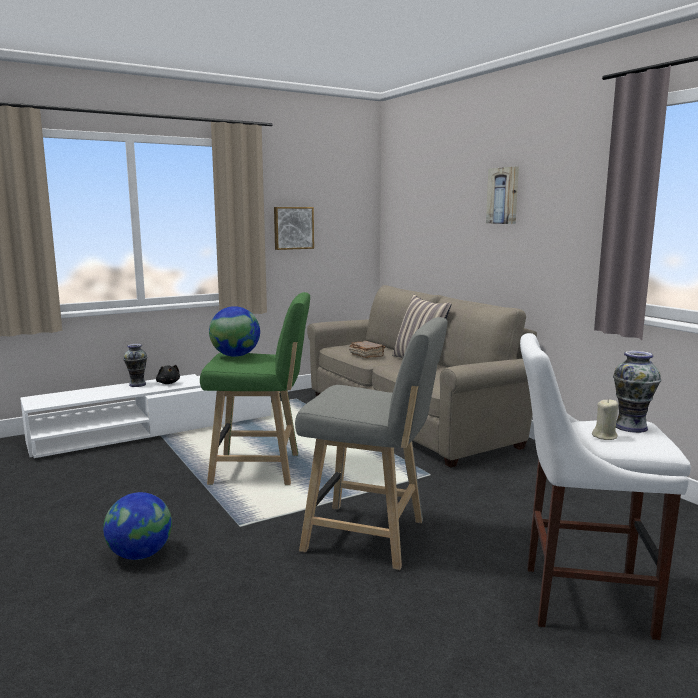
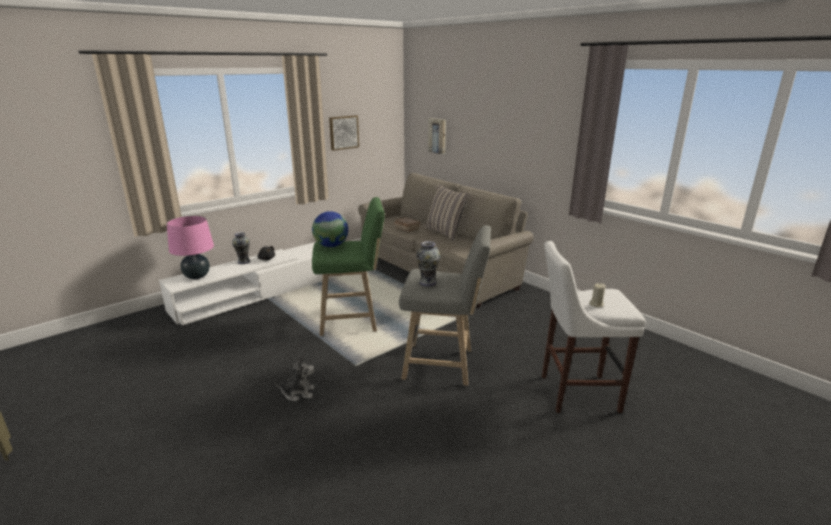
camera: 10 degrees left, 10 degrees up
globe [103,492,172,560] -> plush toy [275,356,315,401]
picture [486,167,519,224] -> picture moved to [428,118,446,154]
vase [613,351,661,433] -> vase moved to [416,241,441,287]
none -> pink table lamp [167,216,214,279]

